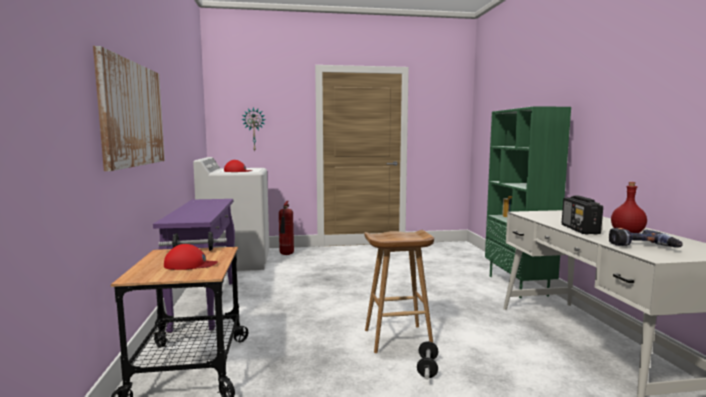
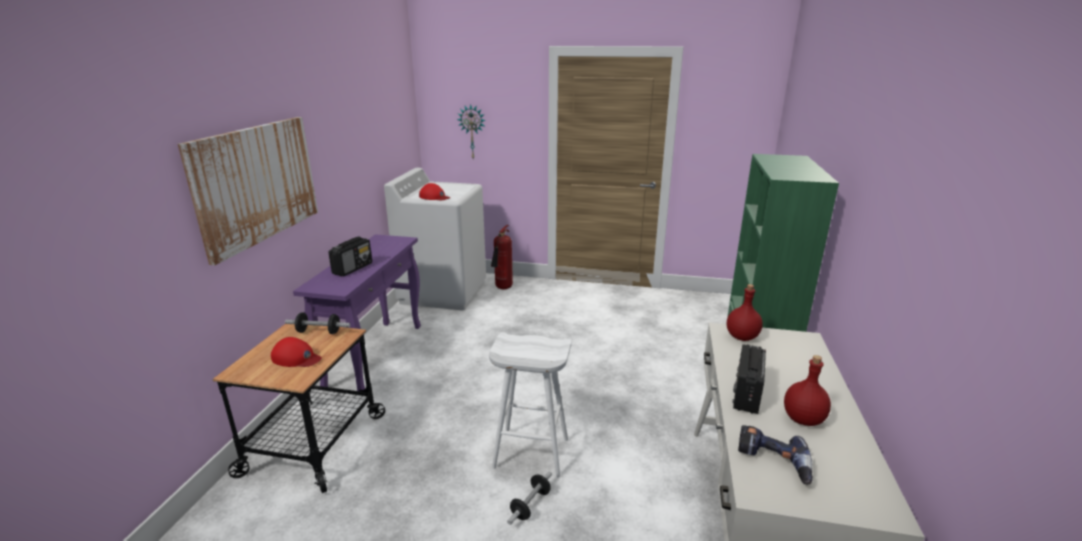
camera: 20 degrees right, 15 degrees up
brown stool [364,230,434,353] -> white stool [489,332,571,478]
none -> radio [328,236,372,276]
none -> red bottle [727,284,763,341]

